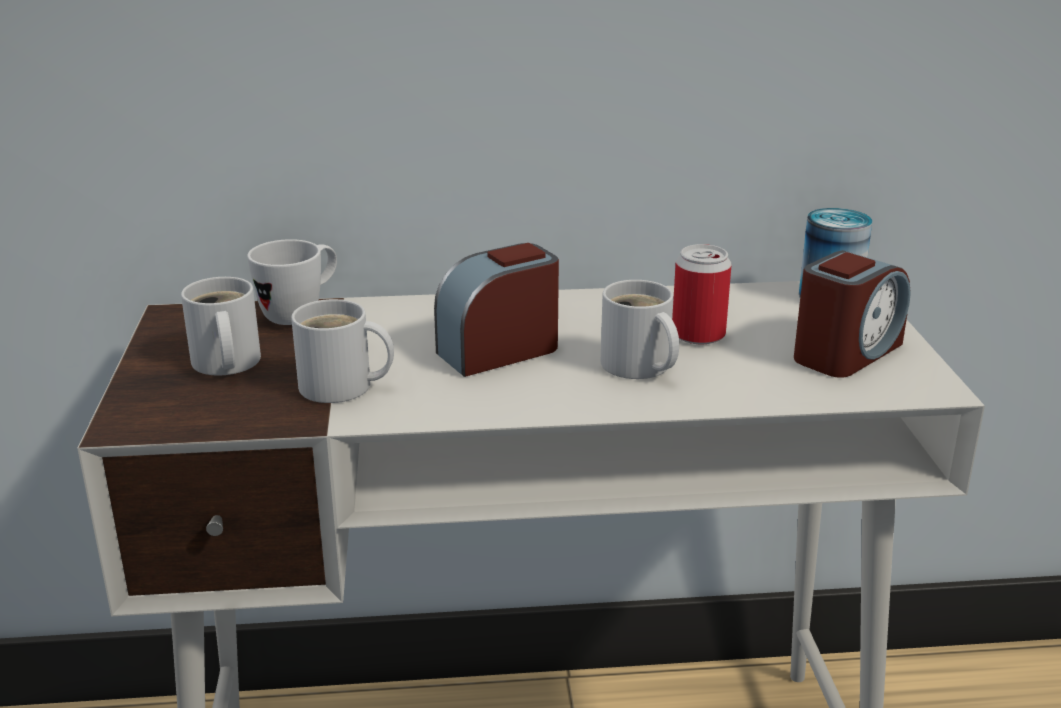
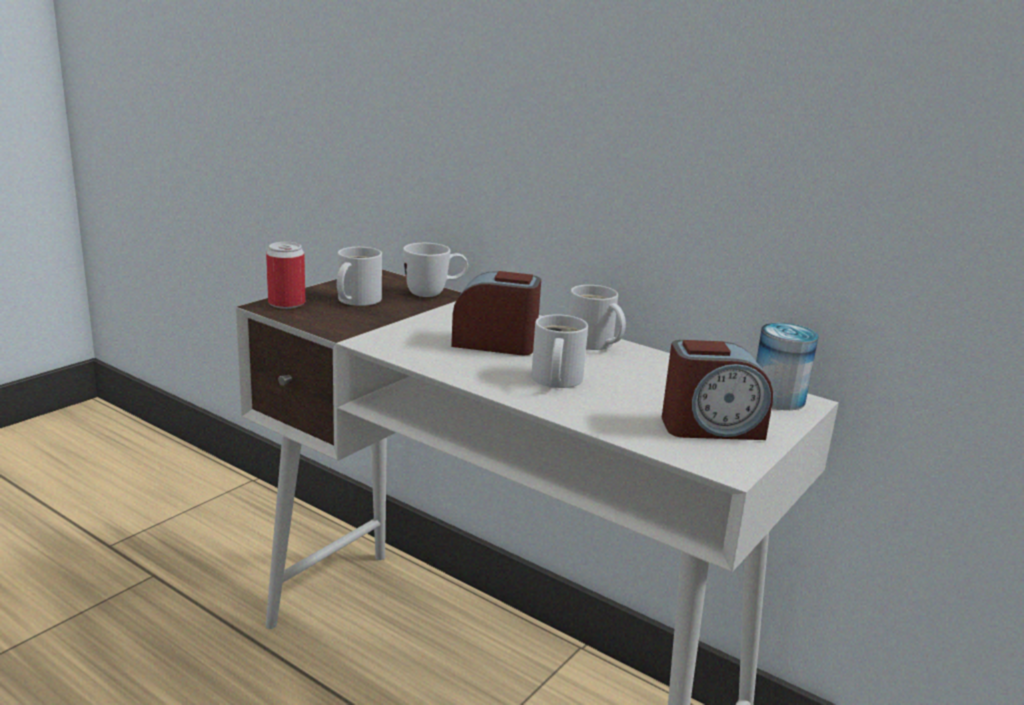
camera: 40 degrees right, 5 degrees down
white mug [291,299,394,403] -> white mug moved to [569,285,626,350]
can [672,244,732,344] -> can moved to [266,242,305,309]

